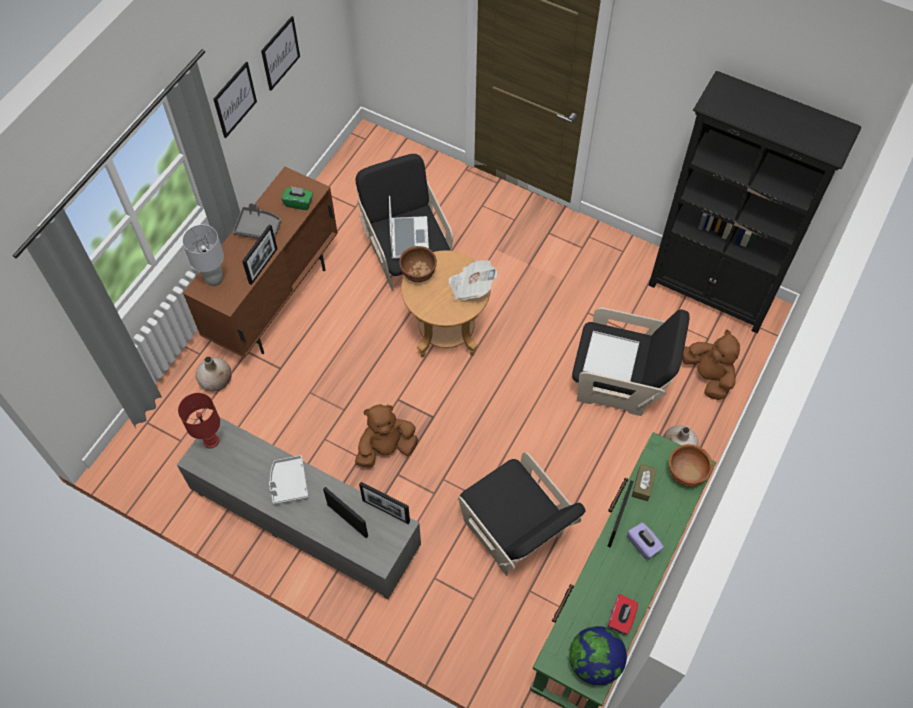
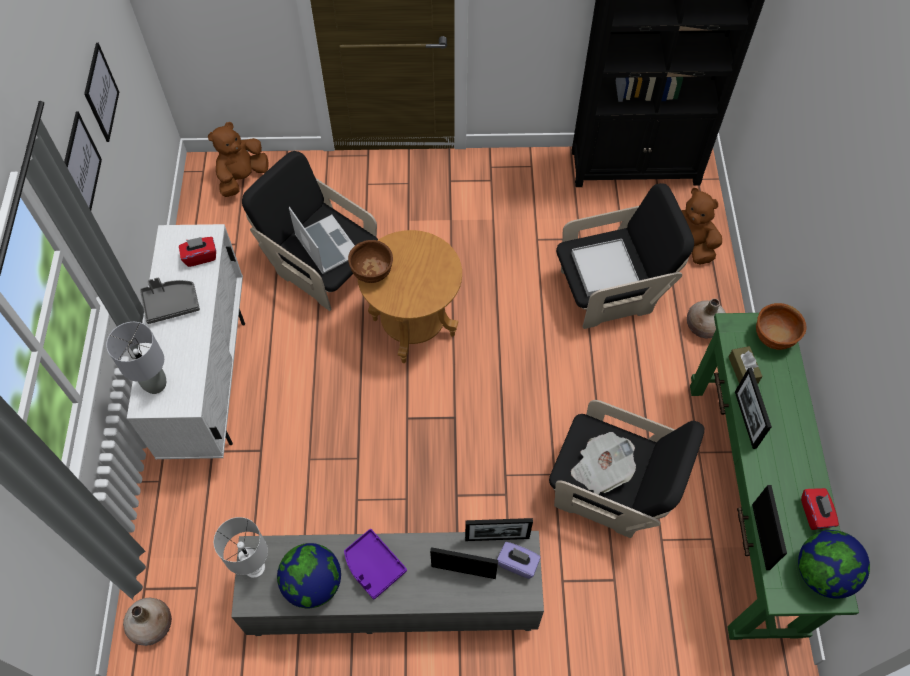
camera: 30 degrees left, 0 degrees up
red table lamp [178,393,220,448] -> white table lamp [214,517,268,578]
brown cabinet [183,167,338,358] -> white cabinet [127,224,245,459]
beige vase [196,356,232,392] -> beige vase moved to [123,598,172,646]
picture frame [242,224,277,285] -> picture frame moved to [752,485,787,570]
grey tray [269,455,308,505] -> purple tray [344,529,407,599]
green tissue box [281,186,313,210] -> red tissue box [179,237,216,267]
brown plush toy [355,404,418,468] -> brown plush toy moved to [208,122,269,197]
newspaper [448,260,497,300] -> newspaper moved to [571,432,636,495]
purple tissue box [627,522,664,559] -> purple tissue box moved to [497,542,541,579]
none -> globe [277,543,341,608]

